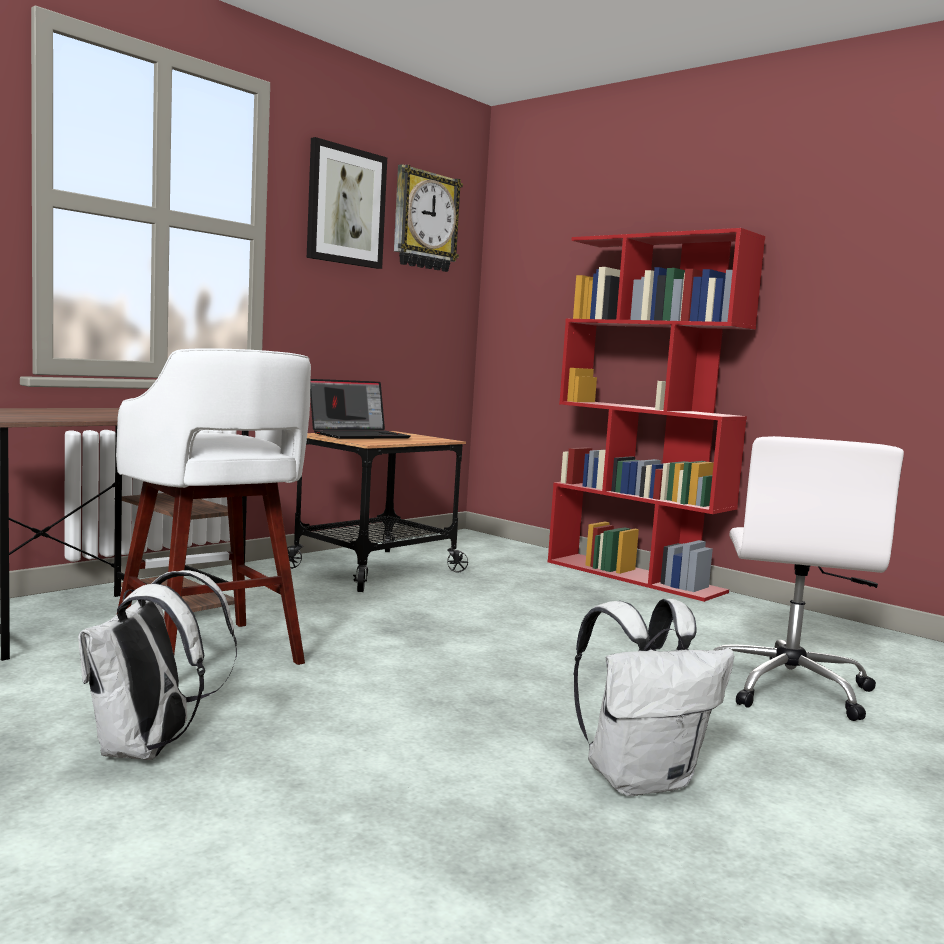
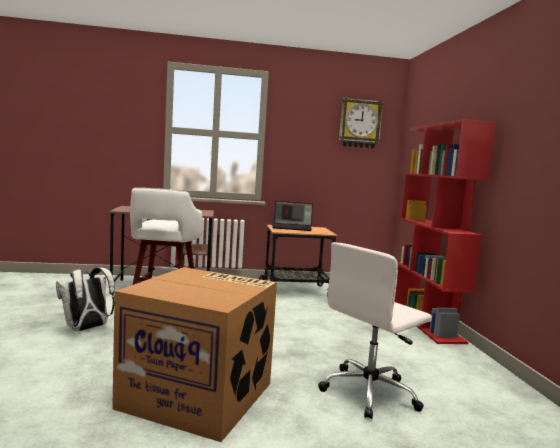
camera: 40 degrees right, 0 degrees up
picture [307,137,387,269] -> none
white backpack [573,599,734,796] -> cardboard box [112,267,277,442]

